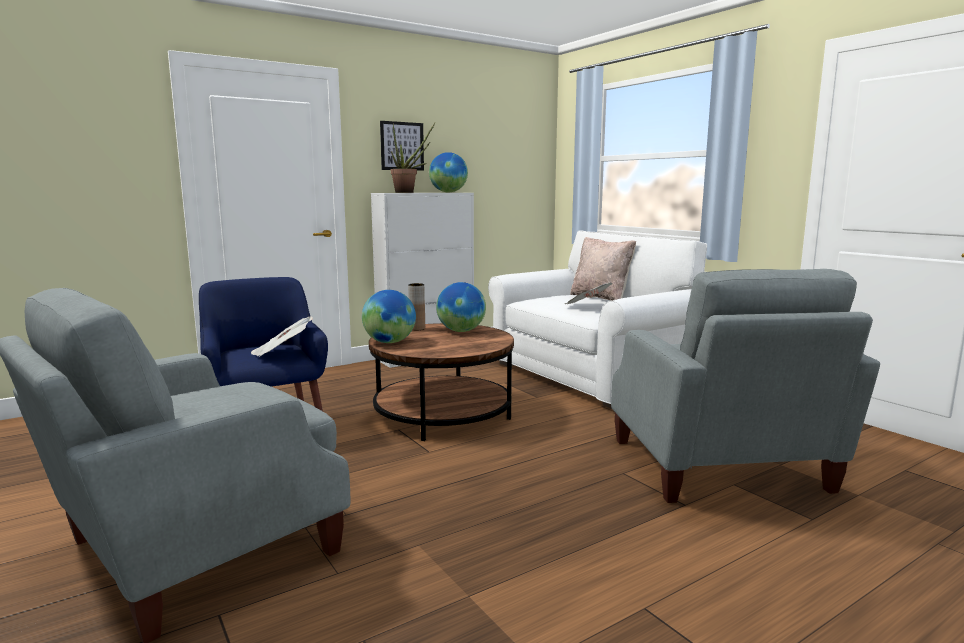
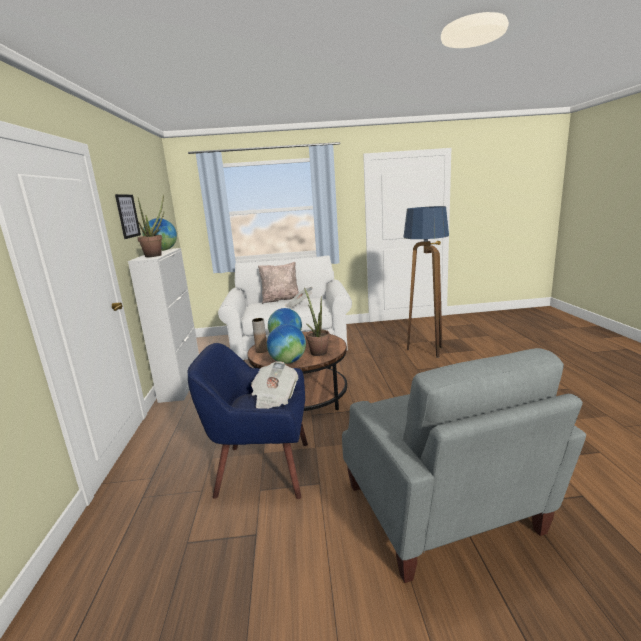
camera: 60 degrees left, 5 degrees up
grey armchair [611,269,880,503] -> floor lamp [404,206,449,358]
none -> potted plant [304,288,330,356]

